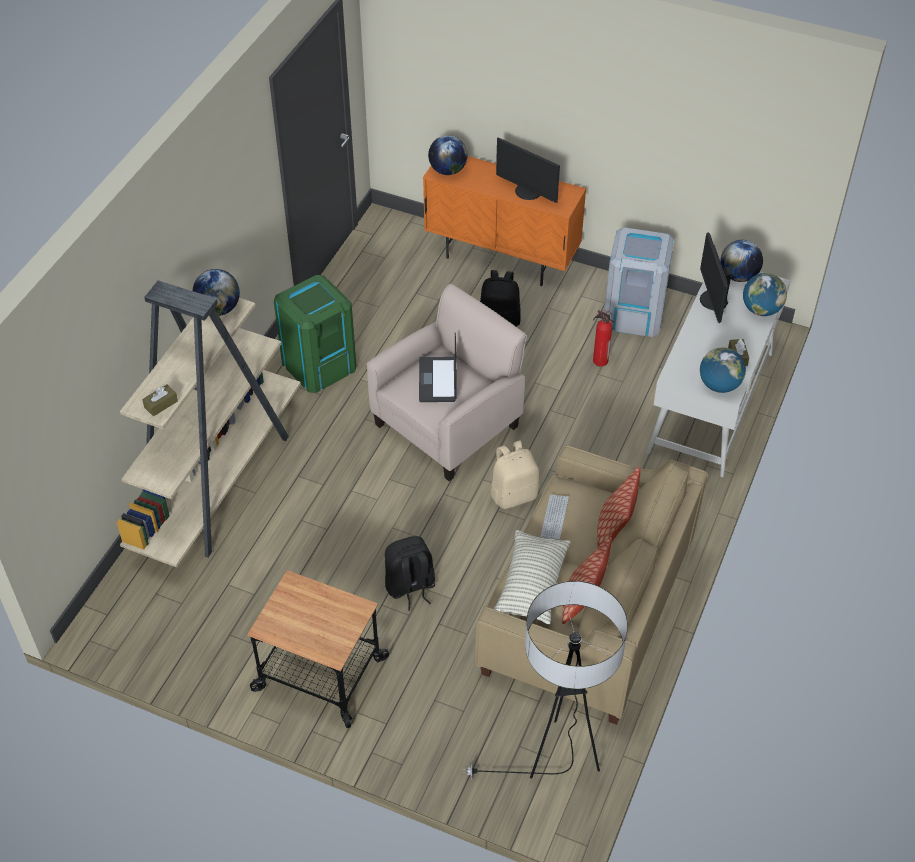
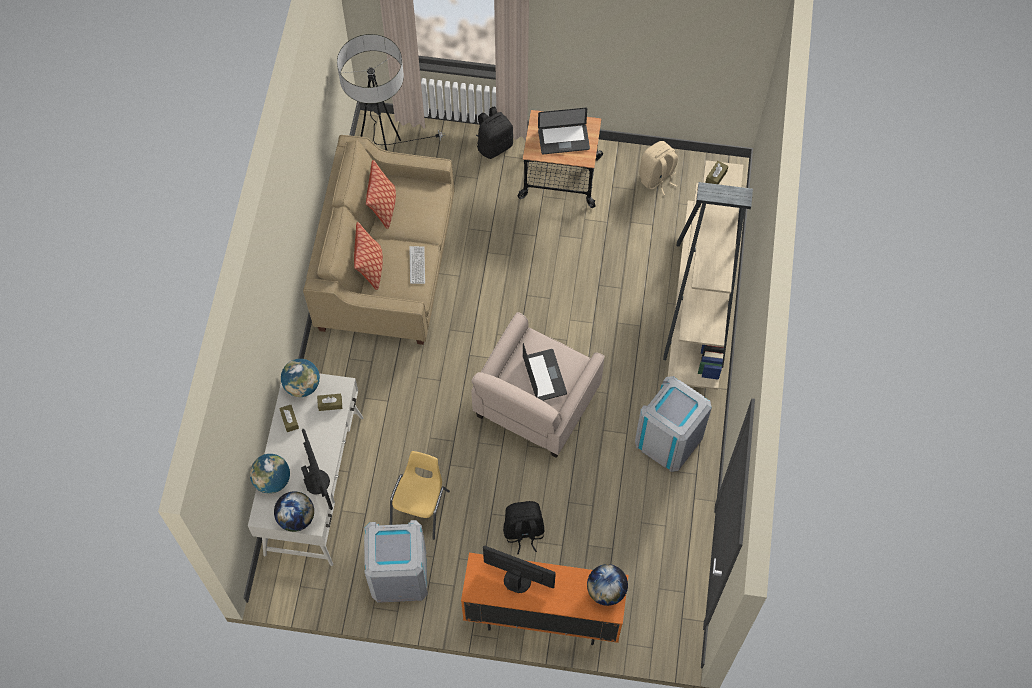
camera: 165 degrees right, 15 degrees up
globe [192,269,240,316] -> none
green trash can [274,275,356,393] -> grey trash can [635,376,712,472]
black backpack [385,536,435,611] -> black backpack moved to [476,107,513,159]
beige backpack [491,440,539,509] -> beige backpack moved to [639,141,678,195]
pillow [493,530,571,624] -> none
fire extinguisher [593,310,615,366] -> yellow chair [390,451,450,540]
none -> brown tissue box [317,394,342,411]
none -> laptop [538,108,590,154]

